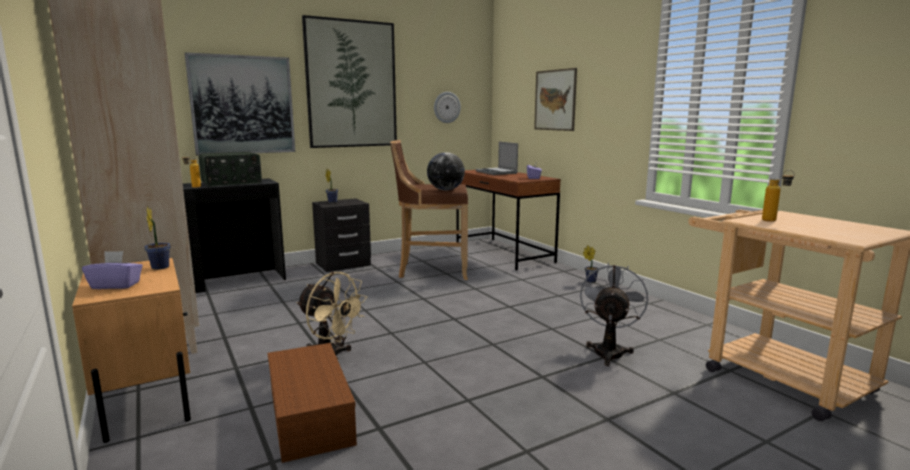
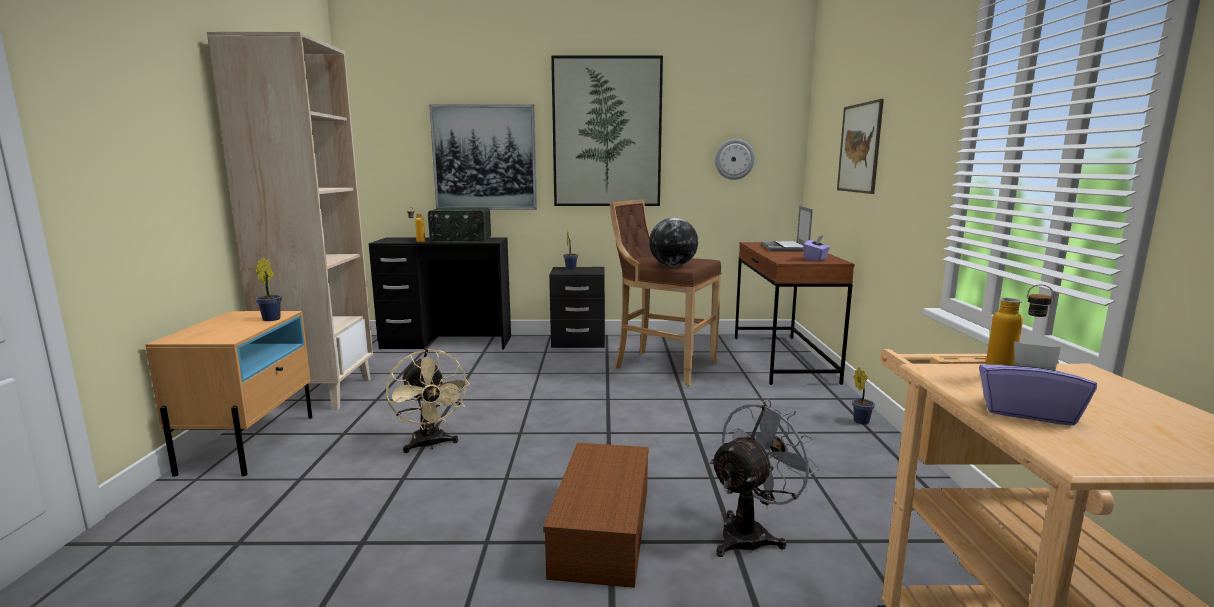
camera: 30 degrees right, 0 degrees up
purple tissue box [82,251,143,289] -> purple tissue box moved to [979,341,1097,426]
brown storage box [267,343,357,463] -> brown storage box moved to [543,443,649,588]

